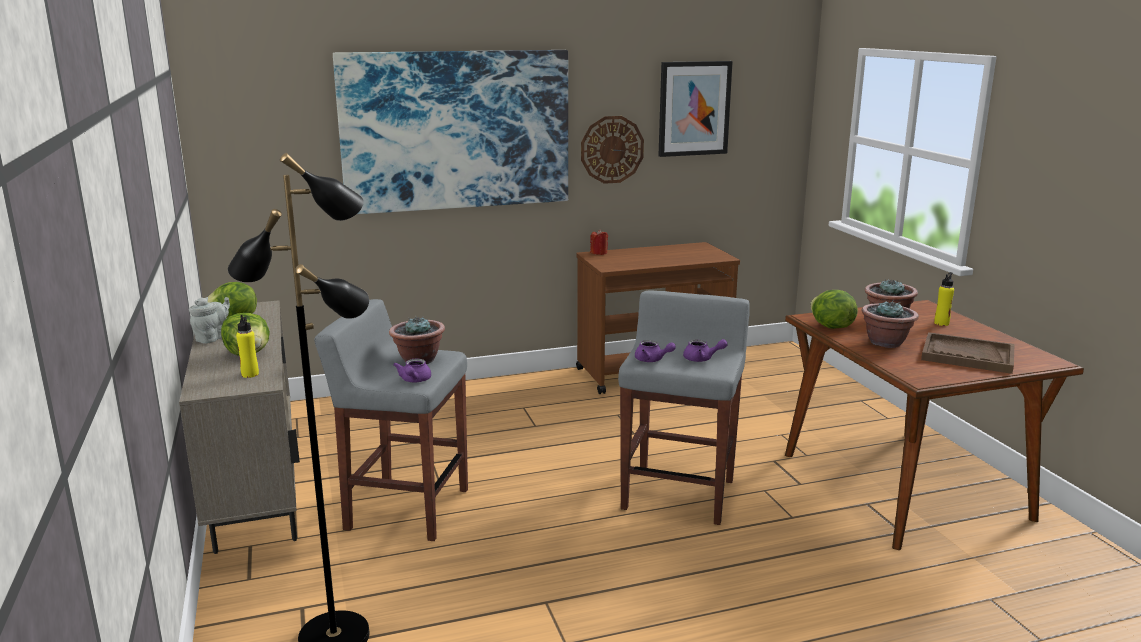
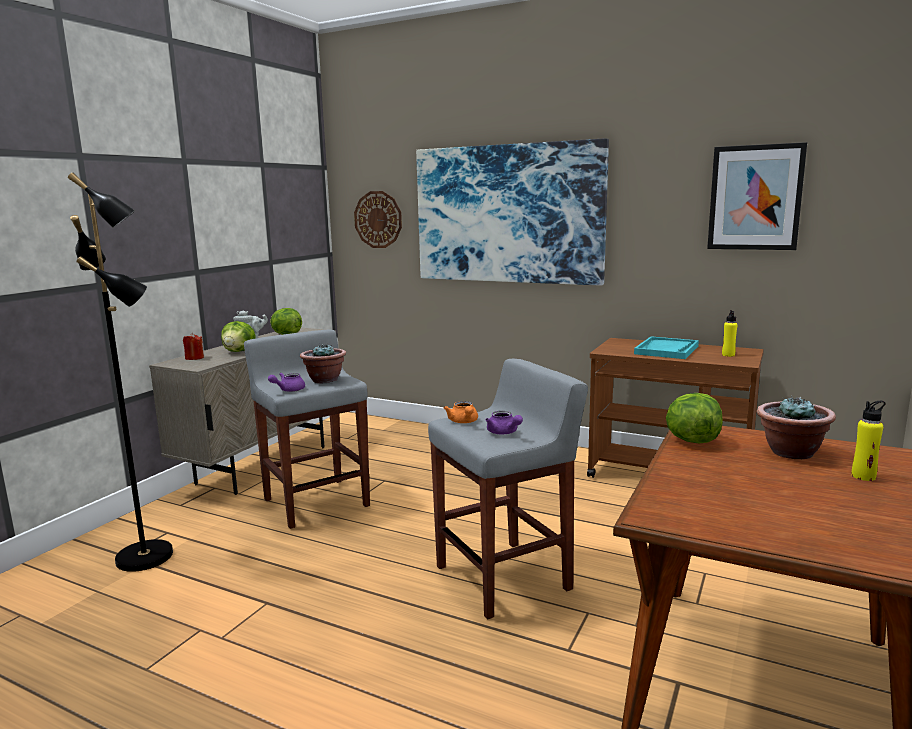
camera: 45 degrees right, 5 degrees down
yellow bottle [236,315,259,378] -> yellow bottle moved to [722,310,737,357]
wall clock [581,116,644,184] -> wall clock moved to [354,191,402,248]
red candle [590,229,608,255] -> red candle moved to [183,333,204,360]
purple teapot [635,340,676,362] -> orange teapot [444,401,478,423]
potted plant [861,300,919,348] -> none
brown tray [921,332,1014,374] -> none
none -> turquoise tray [634,336,699,359]

